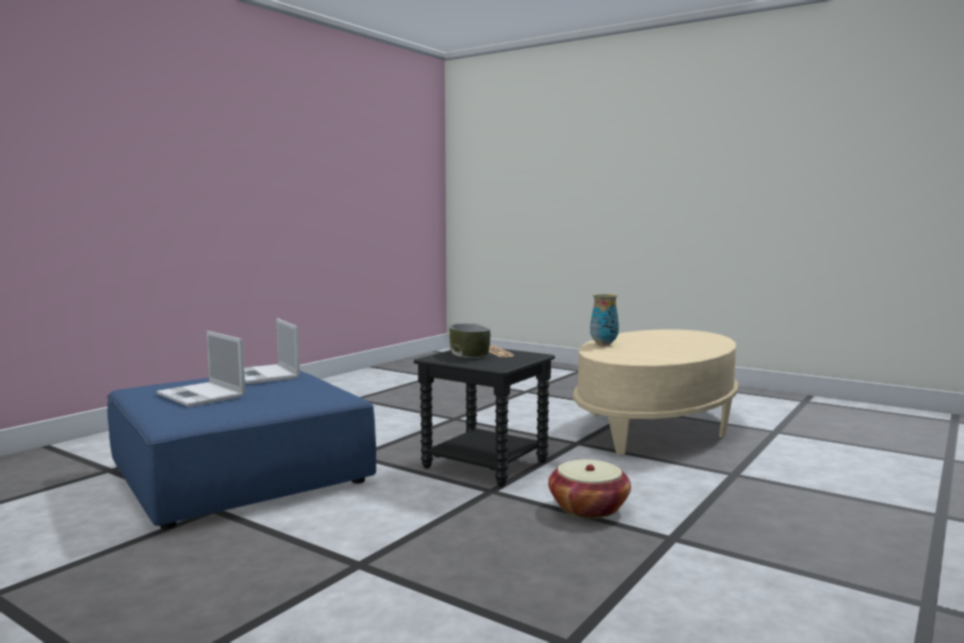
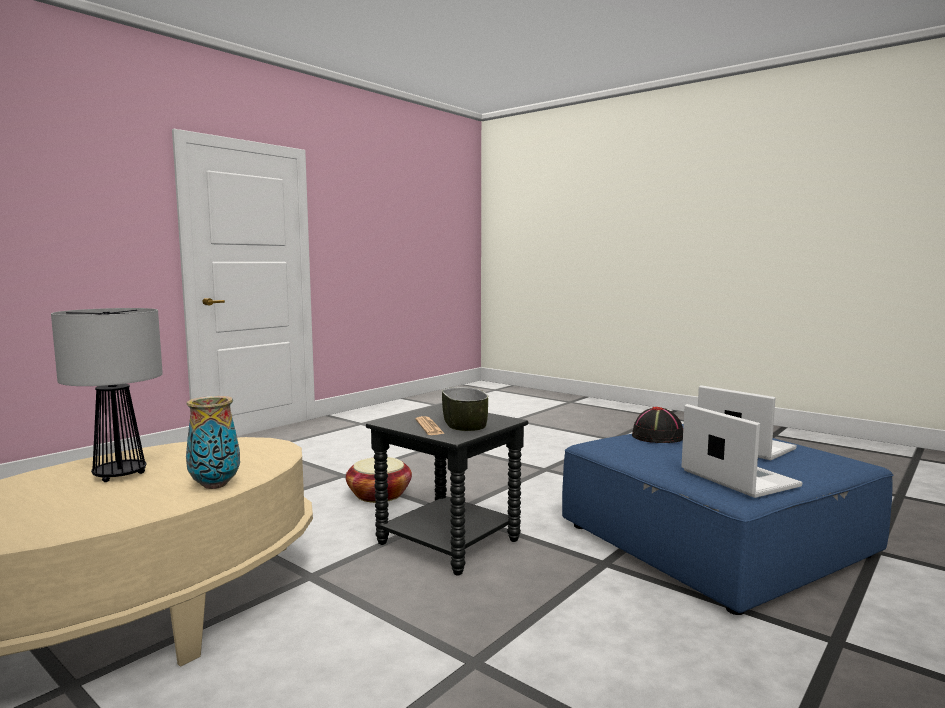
camera: 175 degrees left, 0 degrees up
none -> table lamp [51,308,163,482]
none -> black hat [632,406,683,443]

